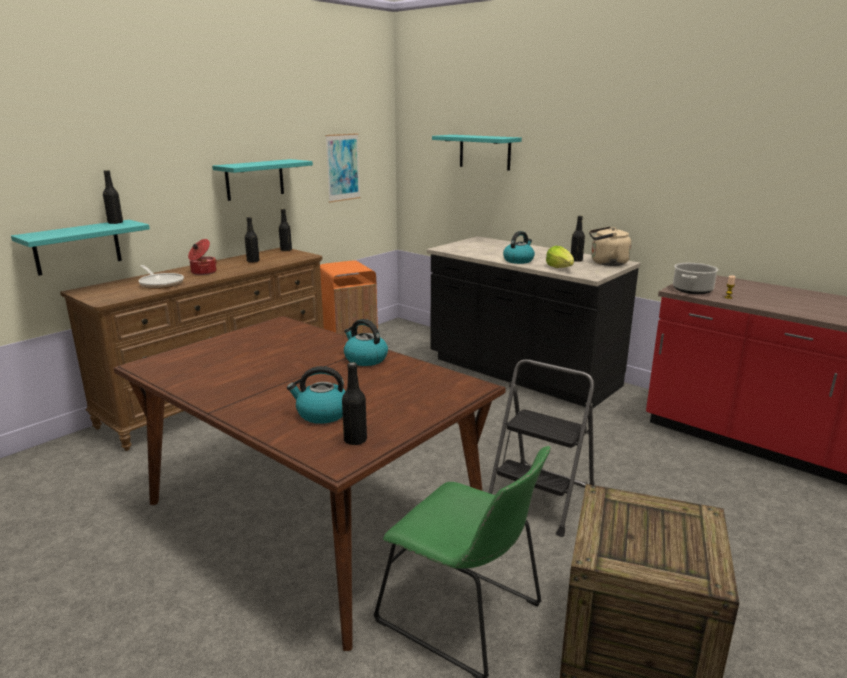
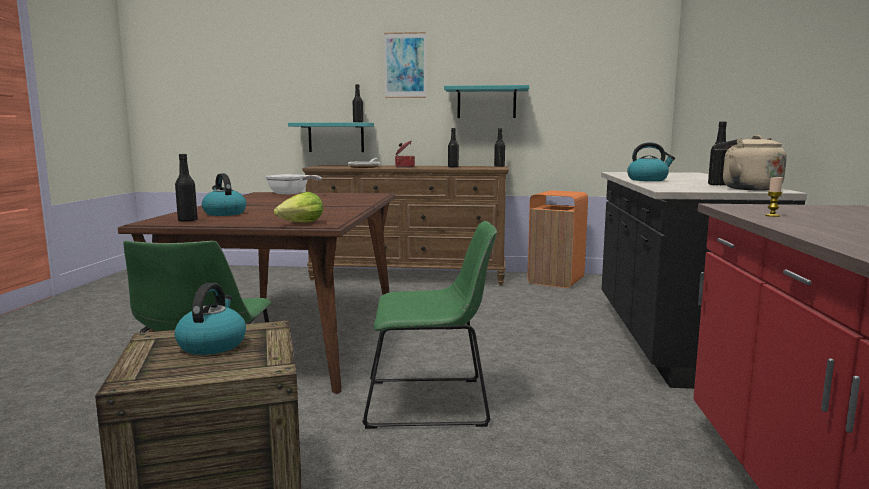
camera: 55 degrees right, 10 degrees down
picture [325,133,360,202] -> picture moved to [384,32,426,98]
kettle [344,319,388,366] -> kettle moved to [174,283,246,355]
turquoise shelf [432,135,522,171] -> none
black step ladder [488,359,595,537] -> green chair [362,221,497,429]
lettuce [546,246,574,268] -> lettuce moved to [274,192,324,223]
cooking pot [673,263,718,294] -> none
none -> frying pan [265,174,322,195]

